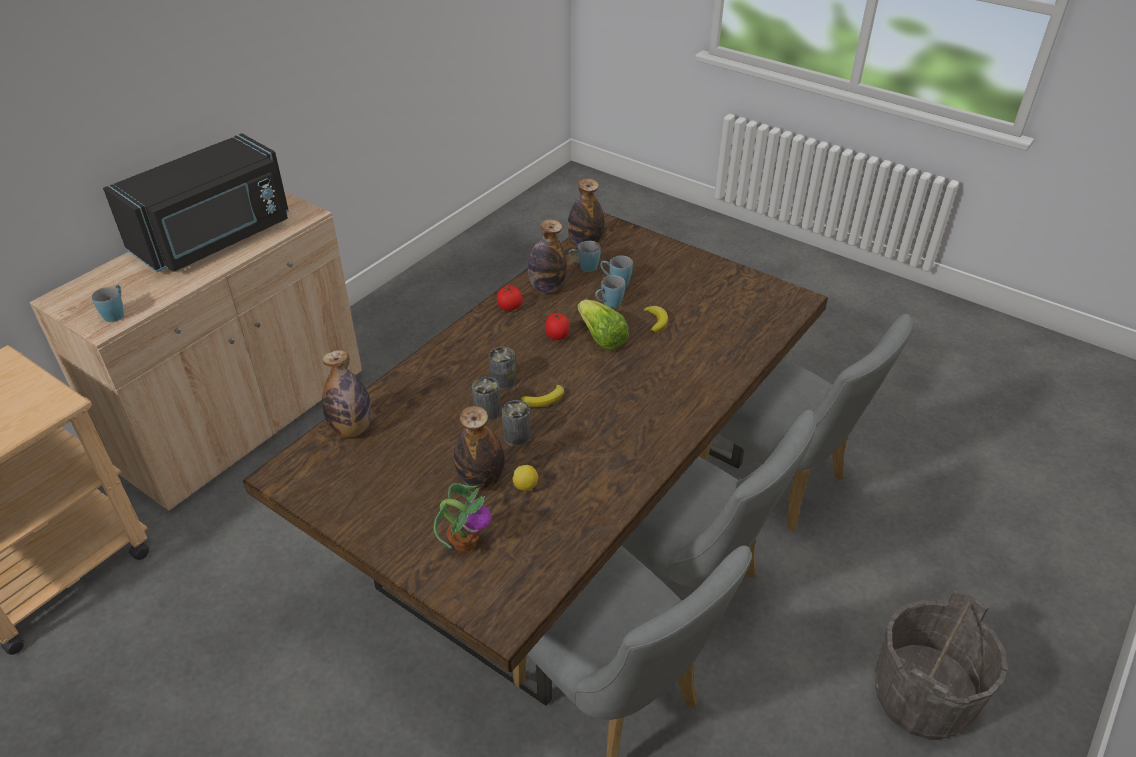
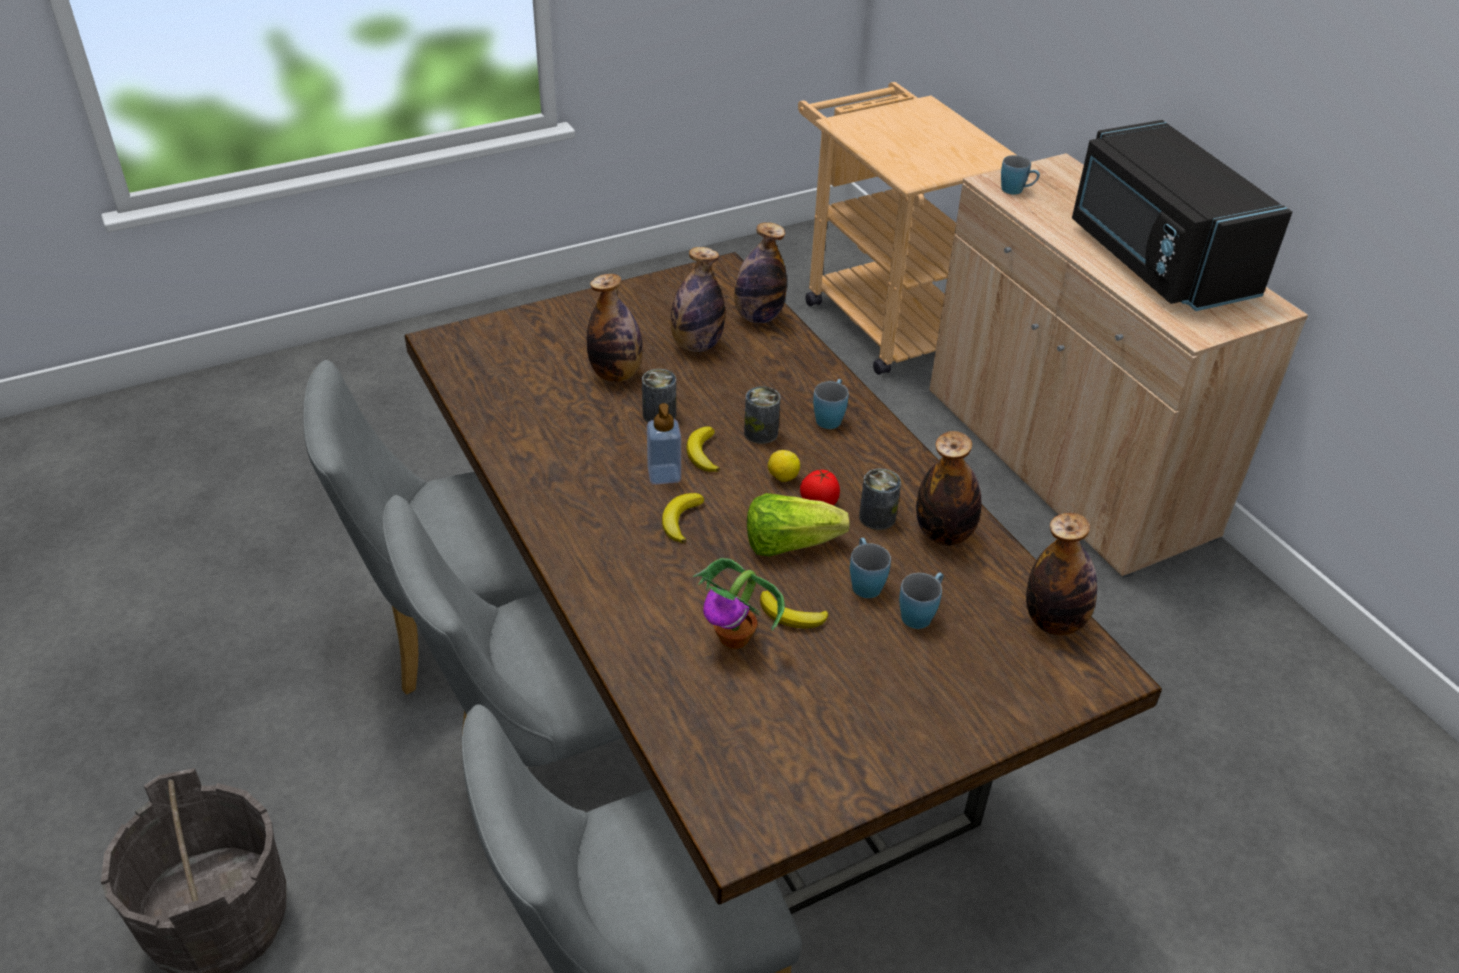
camera: 115 degrees right, 0 degrees up
potted plant [434,483,491,552] -> potted plant moved to [693,558,785,649]
can [472,377,501,422] -> can moved to [859,468,901,530]
tomato [497,286,523,311] -> none
lemon [513,465,538,491] -> lemon moved to [768,450,800,482]
blue mug [569,241,601,272] -> blue mug moved to [813,379,849,429]
none -> soap dispenser [647,403,681,485]
none -> banana [662,493,704,543]
none -> bottle [670,247,725,352]

